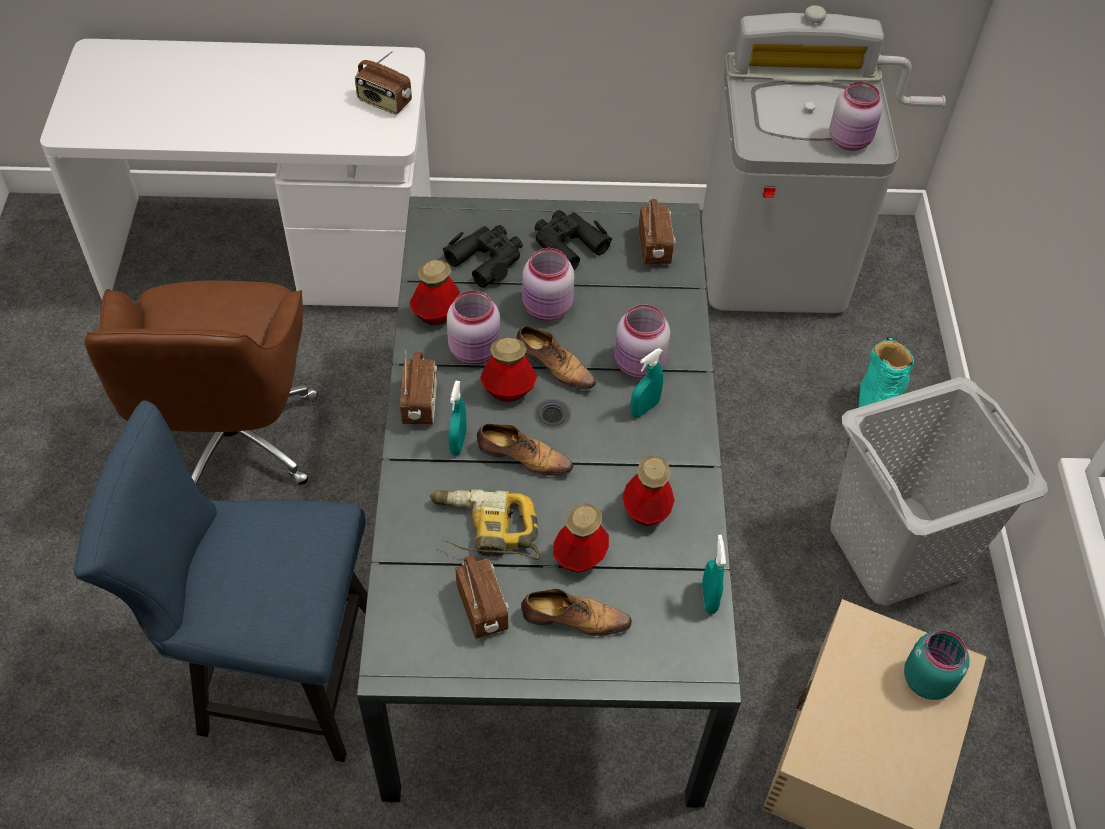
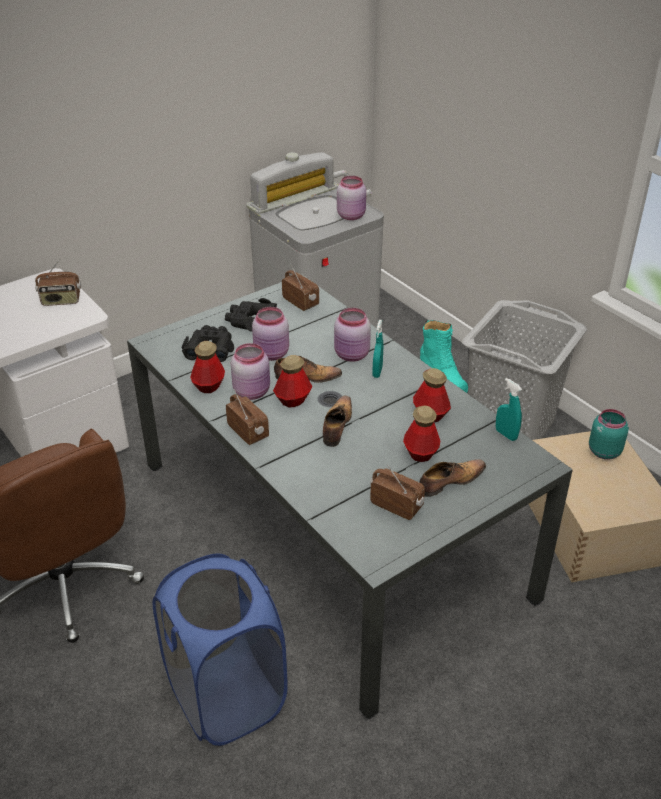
camera: 35 degrees left, 15 degrees down
blue chair [74,400,368,762] -> blue laundry basket [153,553,288,746]
power drill [430,489,540,560] -> none
turquoise spray bottle [448,381,467,456] -> none
shoe [477,424,573,476] -> shoe turned 60 degrees counterclockwise [323,396,352,447]

